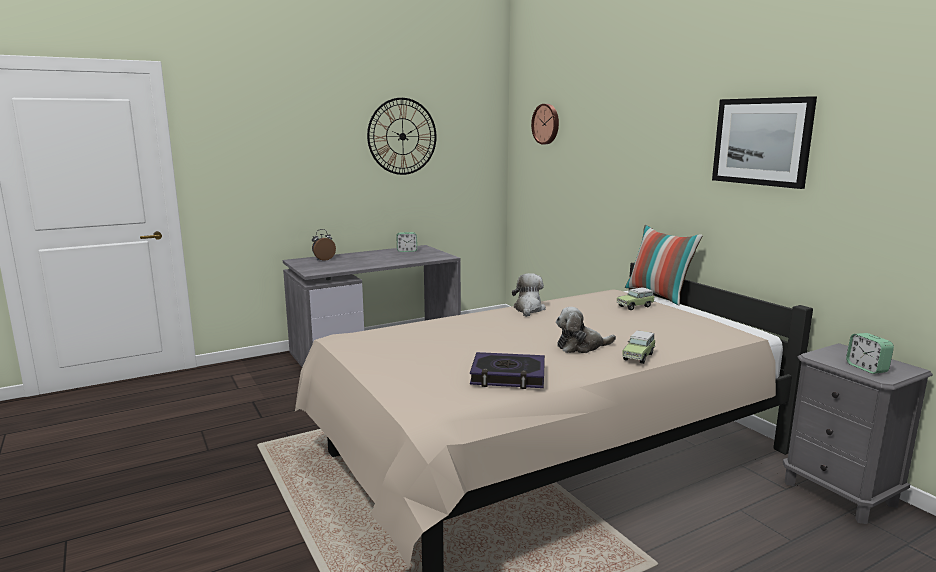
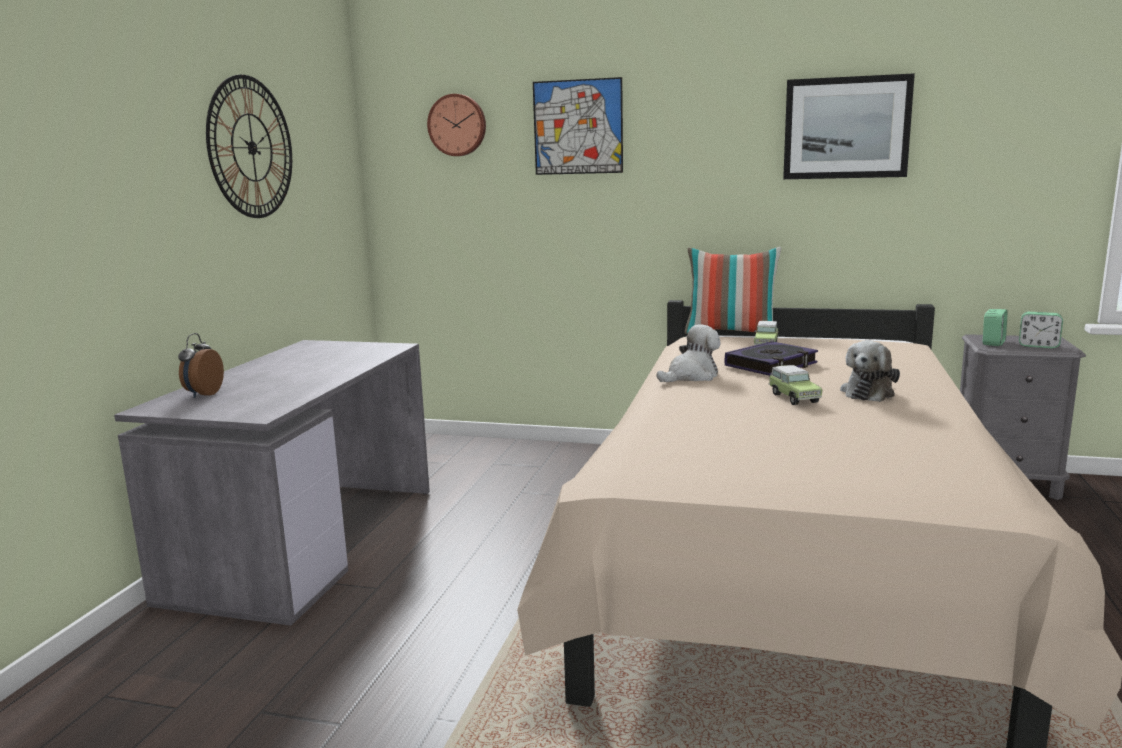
camera: 45 degrees left, 0 degrees up
alarm clock [396,232,417,252] -> alarm clock moved to [983,309,1008,346]
book [470,352,545,389] -> book moved to [725,341,818,376]
plush toy [512,273,546,317] -> plush toy turned 90 degrees clockwise [657,324,721,382]
toy car [622,330,655,364] -> toy car moved to [768,365,822,405]
none -> picture [533,77,623,175]

